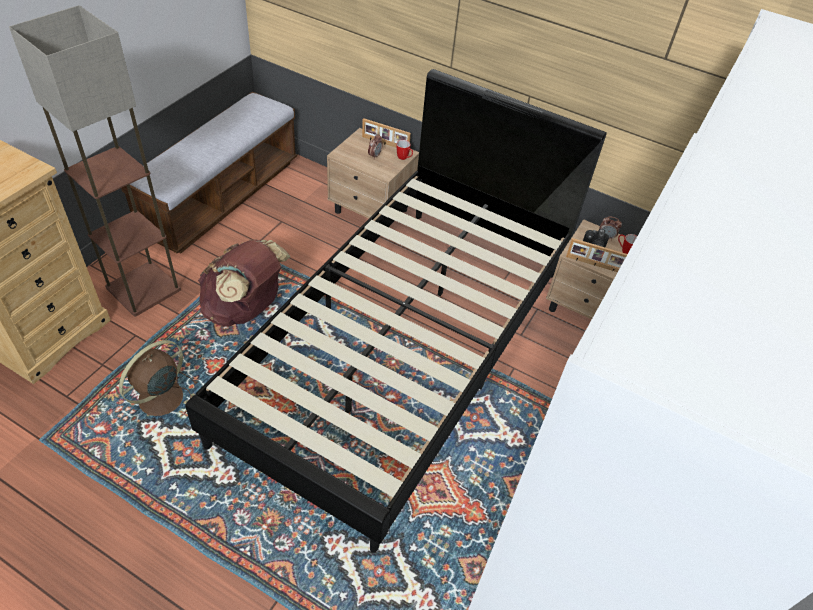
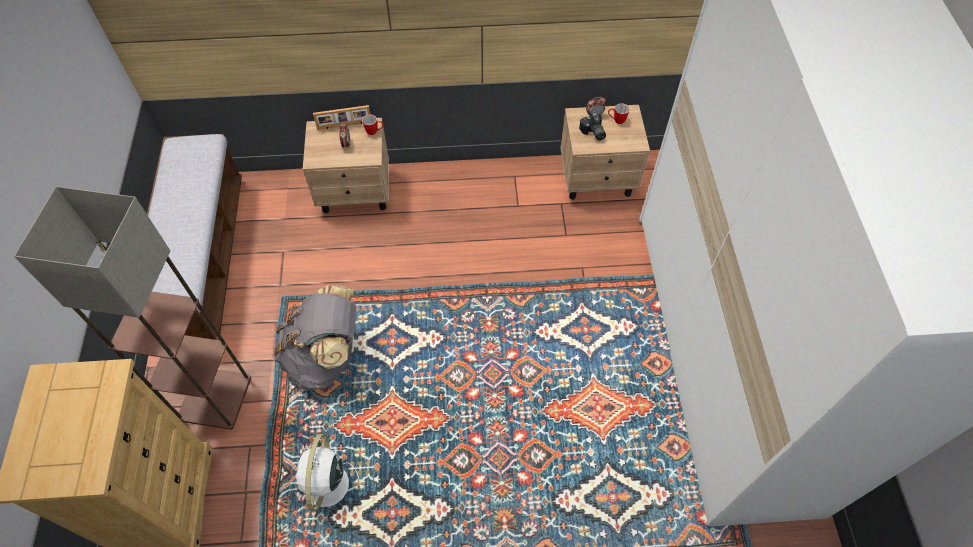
camera: 30 degrees left, 10 degrees up
brown fan [119,340,198,416] -> white fan [296,434,360,511]
black bed [185,69,607,553] -> none
brown backpack [198,239,291,327] -> grey backpack [274,285,357,390]
picture frame [566,238,627,272] -> none

